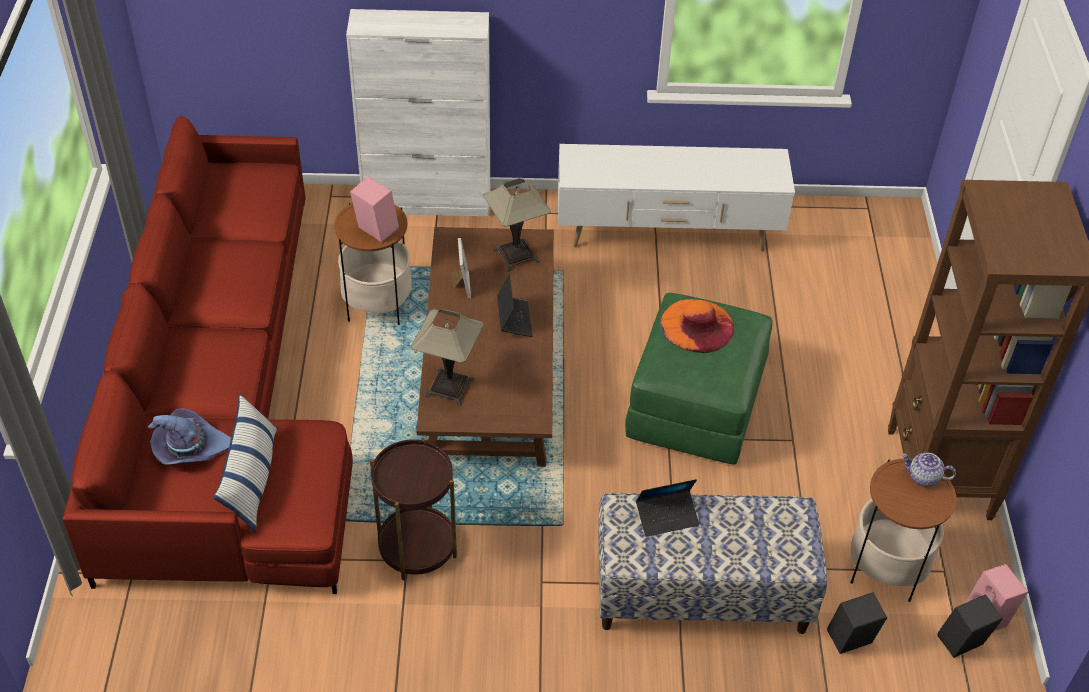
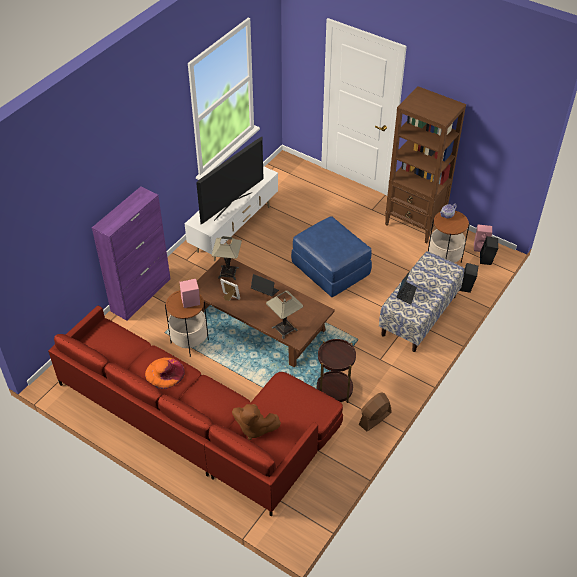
camera: 55 degrees left, 0 degrees up
purple hat [148,408,231,465] -> brown plush toy [232,404,281,440]
pillow [213,393,278,533] -> none
white cabinet [346,9,490,216] -> purple cabinet [92,187,170,321]
green ottoman [625,293,773,465] -> blue ottoman [291,216,372,297]
orange hat [660,299,734,353] -> orange hat moved to [145,357,184,389]
none -> television [196,137,264,224]
none -> brown fan [359,392,392,432]

